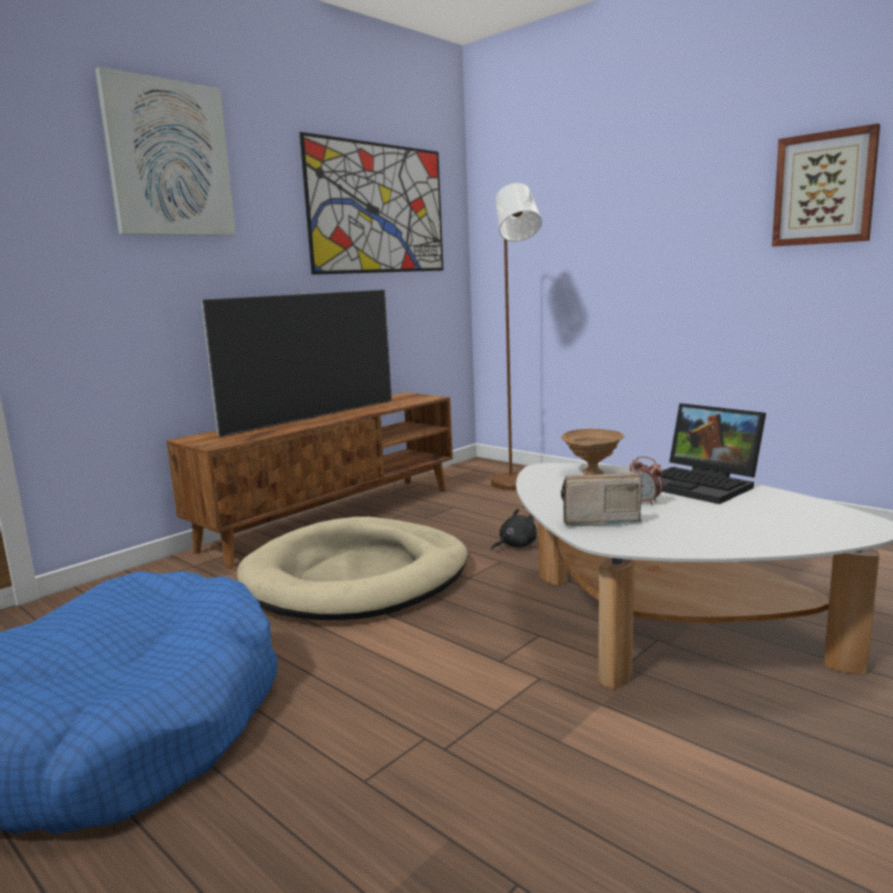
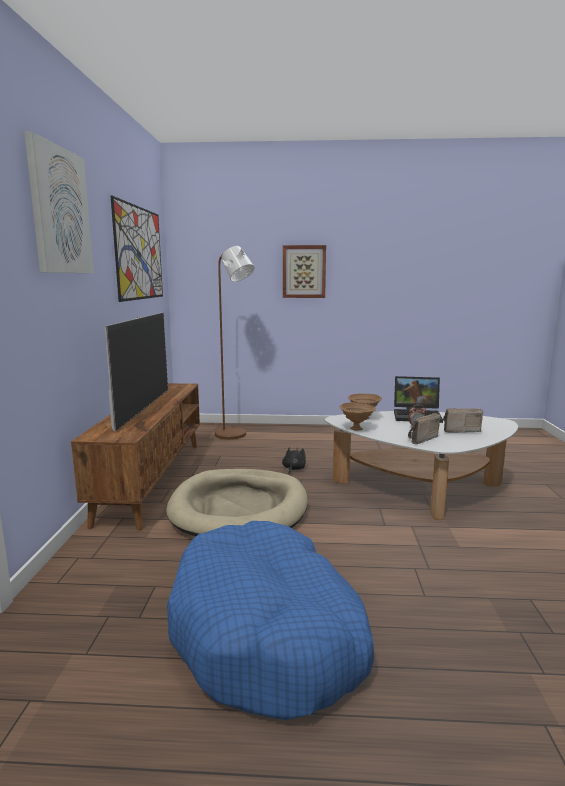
camera: 40 degrees left, 0 degrees up
picture [772,123,880,246] -> picture moved to [283,245,326,298]
none -> brown bowl [340,402,376,430]
none -> radio [443,408,483,433]

